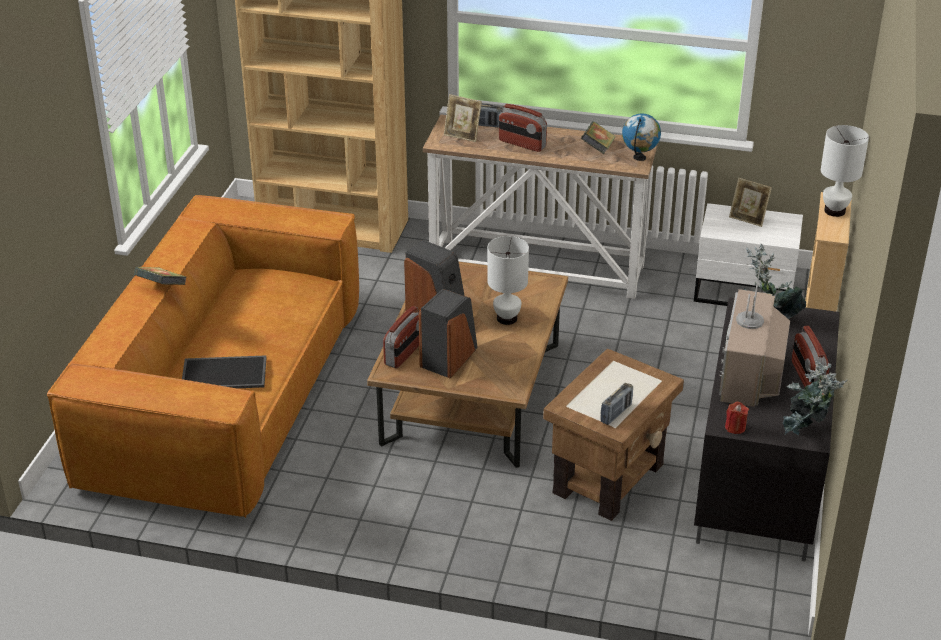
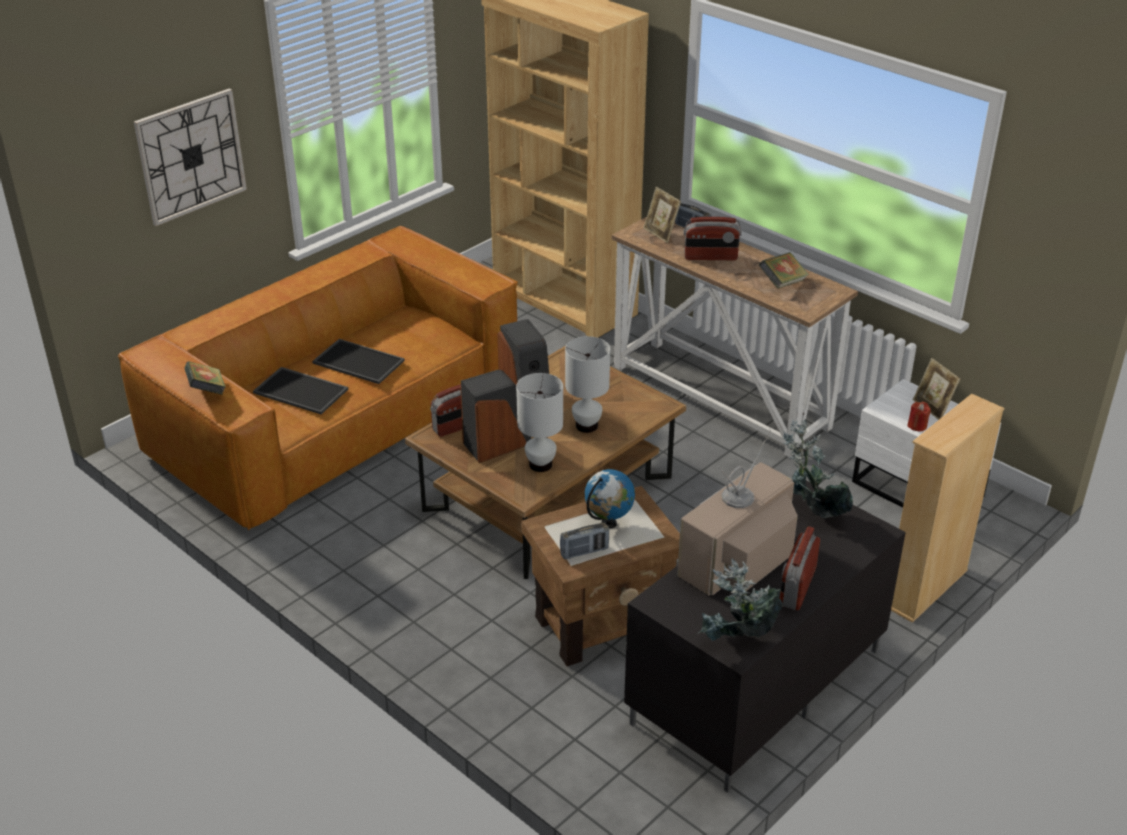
camera: 30 degrees right, 0 degrees up
book [134,267,186,285] -> book moved to [184,361,226,395]
radio [499,104,547,152] -> radio turned 60 degrees counterclockwise [684,217,742,260]
globe [622,113,661,161] -> globe moved to [585,469,635,528]
red candle [725,402,749,434] -> red candle moved to [907,402,931,431]
white table lamp [821,125,869,217] -> white table lamp moved to [516,373,563,472]
none -> wall clock [134,89,247,226]
none -> tray [312,339,405,384]

